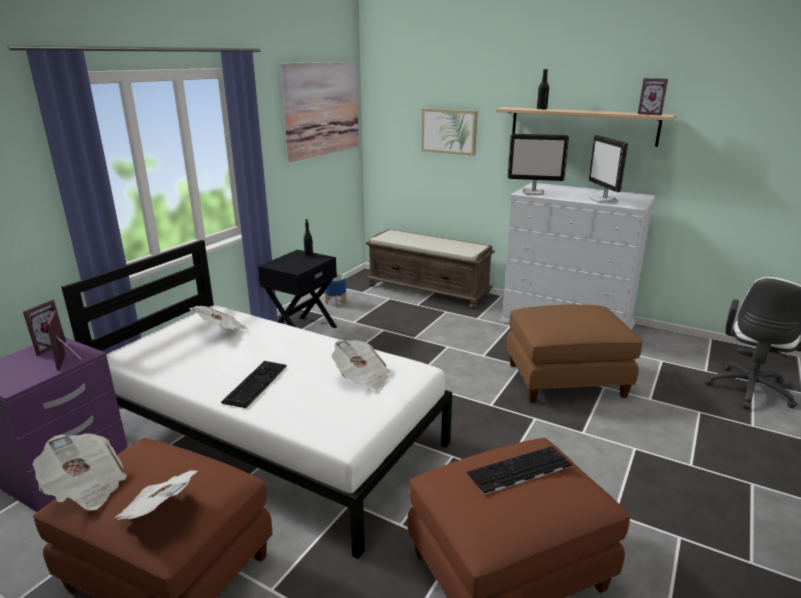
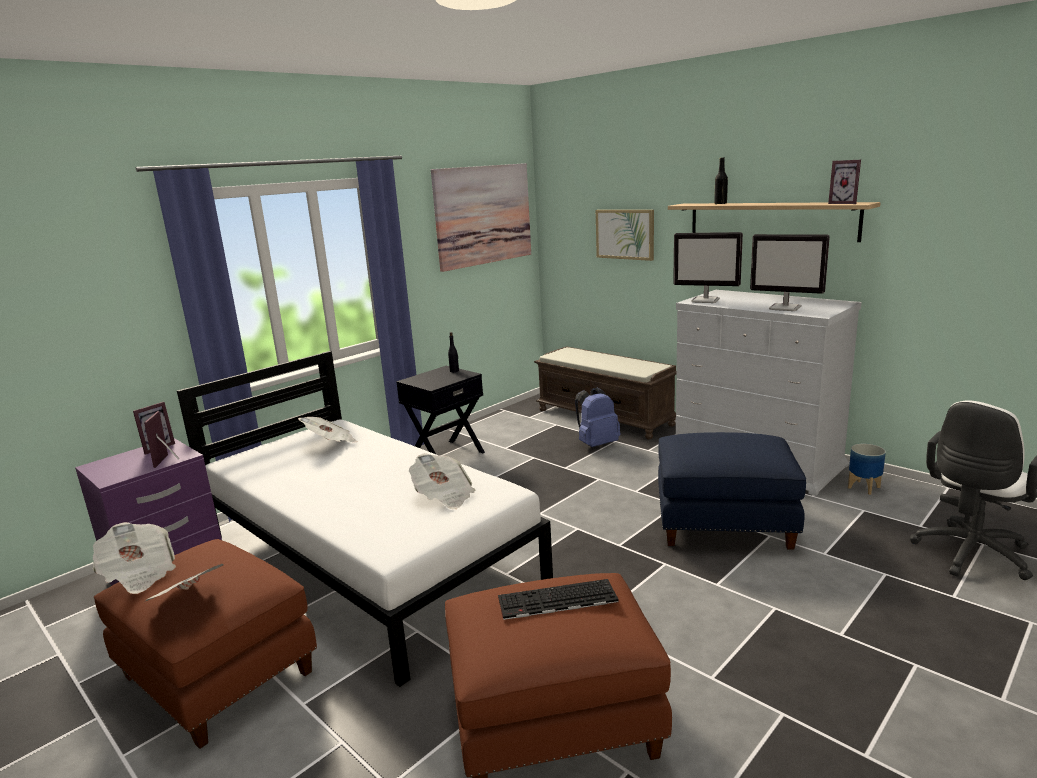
camera: 15 degrees right, 5 degrees down
keyboard [221,361,287,408] -> none
planter [325,273,347,307] -> planter moved to [848,444,886,495]
brown ottoman [506,304,643,403] -> blue ottoman [658,432,806,550]
monitor [589,135,628,203] -> monitor turned 60 degrees counterclockwise [750,234,830,311]
none -> blue backpack [575,388,620,447]

